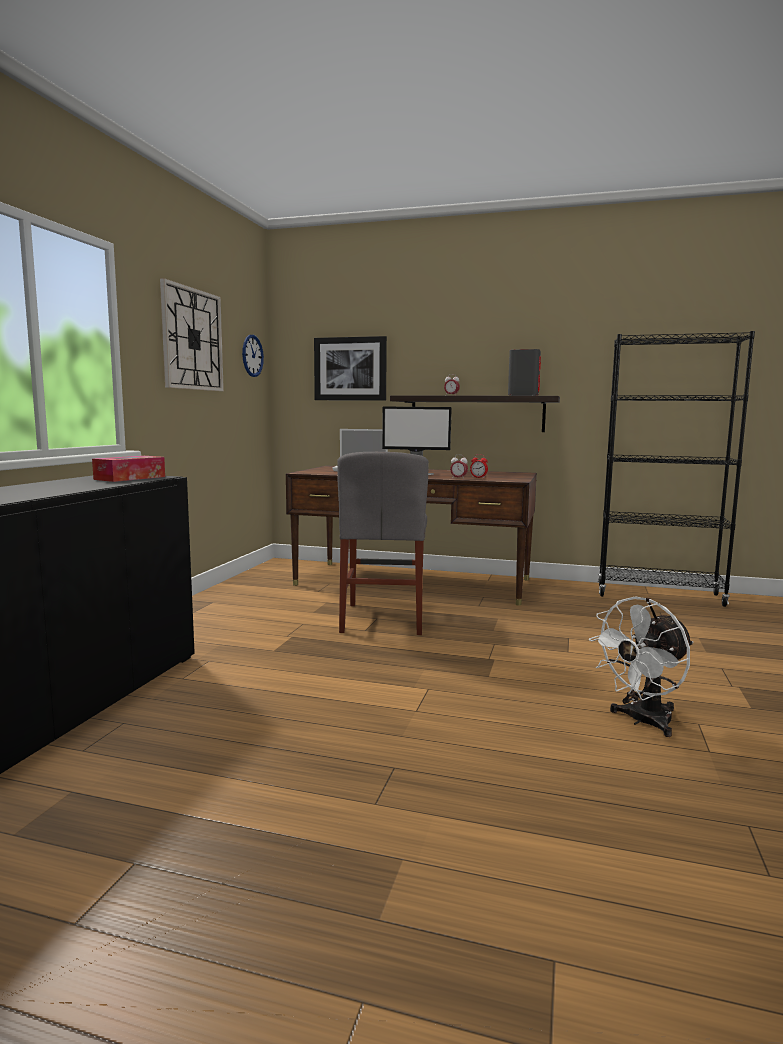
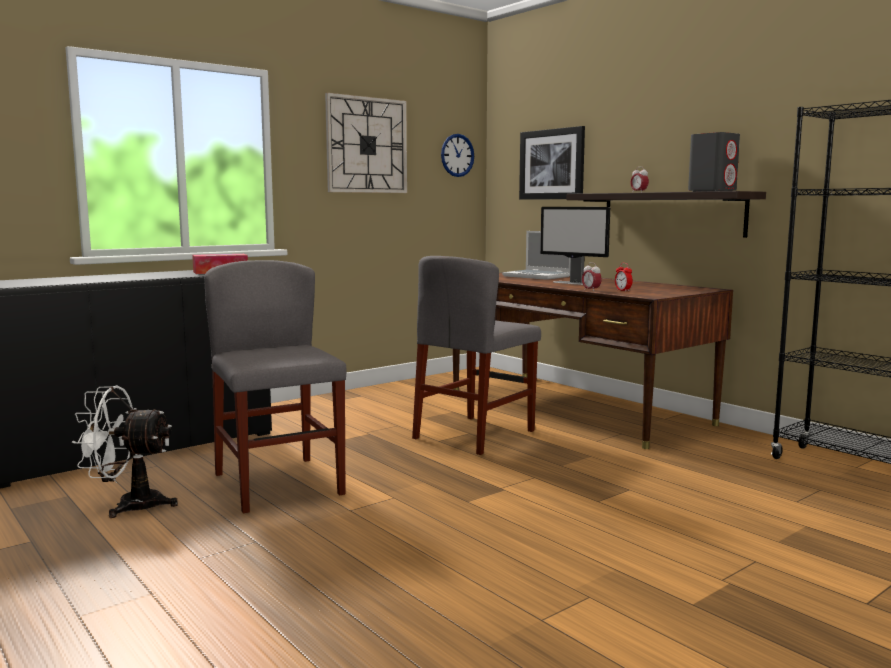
camera: 35 degrees right, 0 degrees up
white fan [589,596,693,737] -> white fan moved to [72,386,178,518]
none -> grey chair [204,260,346,513]

